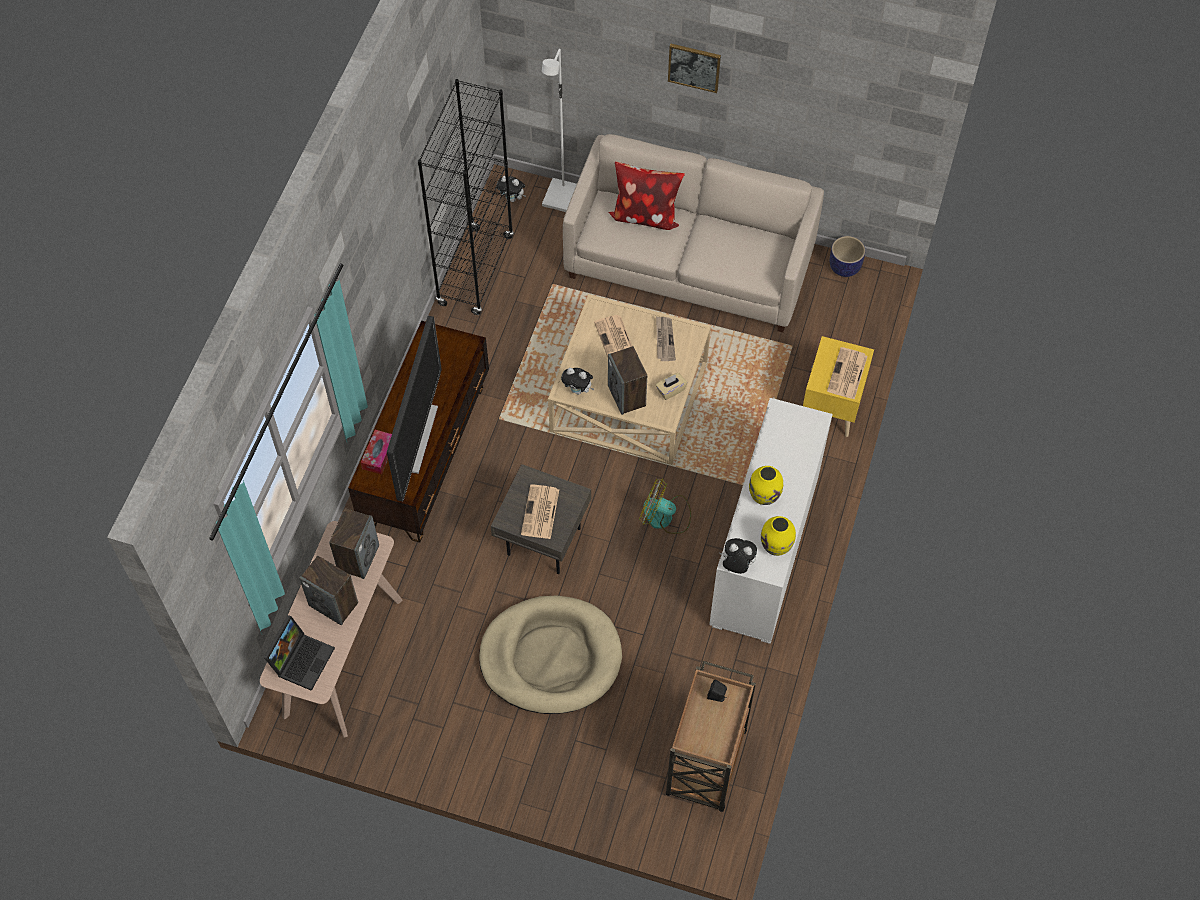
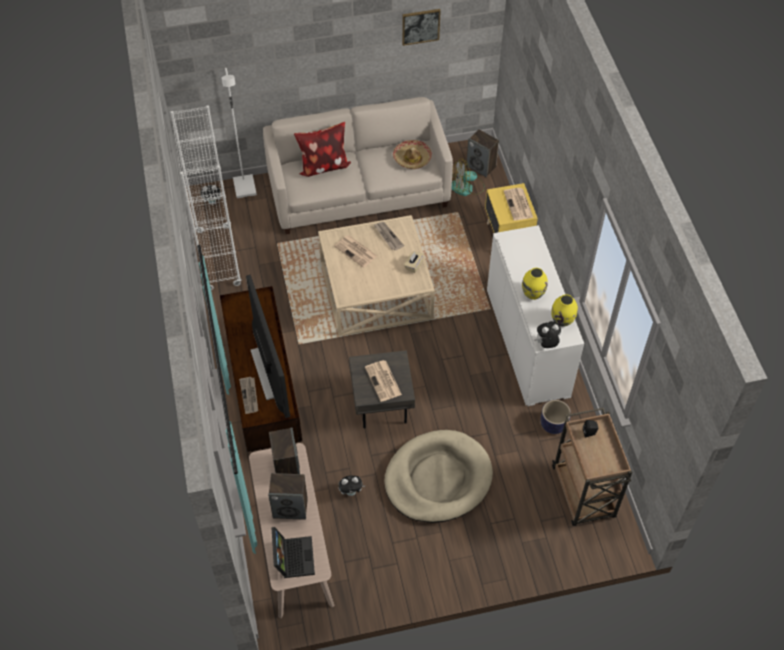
camera: 30 degrees left, 5 degrees down
tissue box [361,430,392,475] -> newspaper [239,377,258,414]
black bookcase [418,79,514,315] -> white bookcase [170,105,242,290]
plush toy [561,368,594,395] -> plush toy moved to [339,475,366,496]
speaker [608,346,647,415] -> speaker moved to [466,129,499,177]
fan [639,479,691,534] -> fan moved to [452,160,485,196]
picture [668,44,721,93] -> picture moved to [402,9,441,46]
planter [830,236,865,277] -> planter moved to [541,400,571,434]
none -> hat [393,140,432,169]

